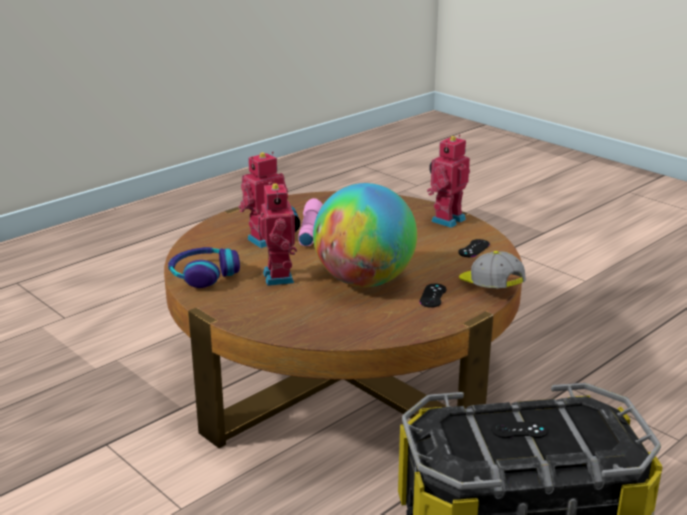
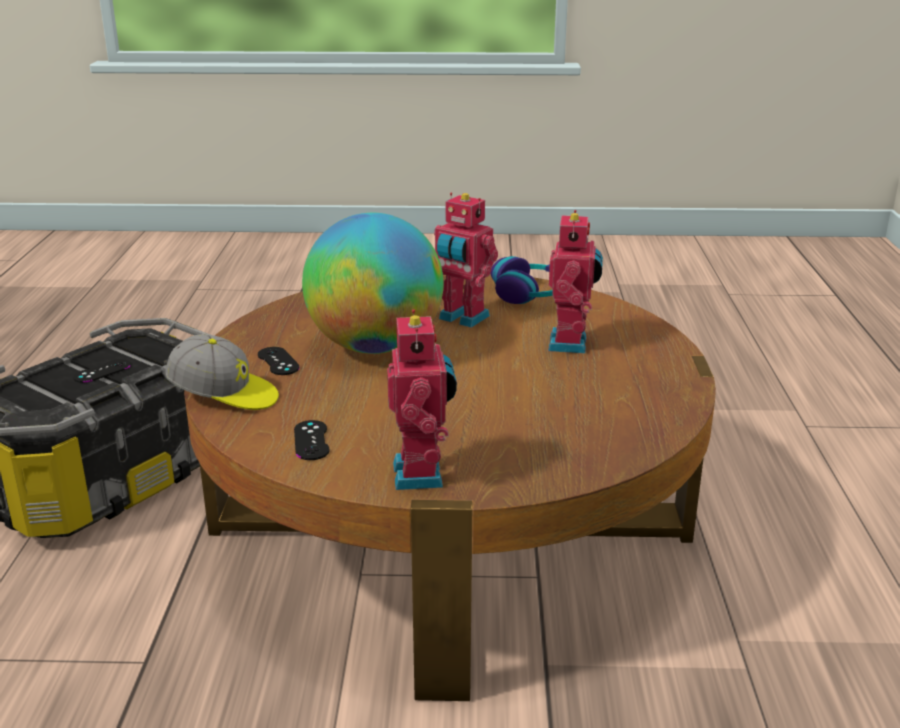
camera: 135 degrees right, 0 degrees up
pink flashlight [298,198,323,246] -> none

